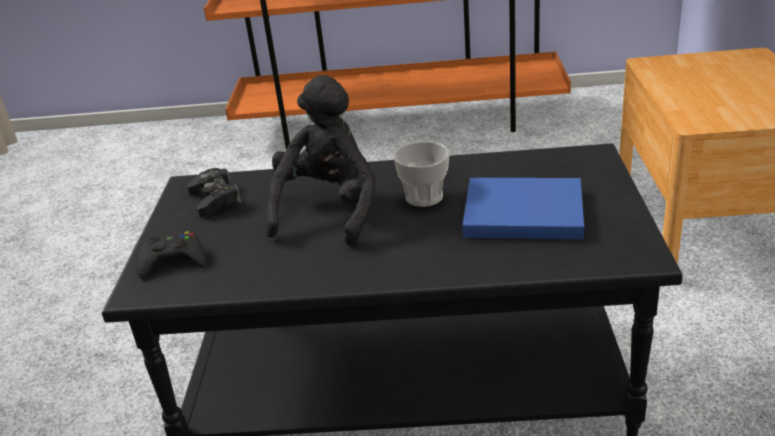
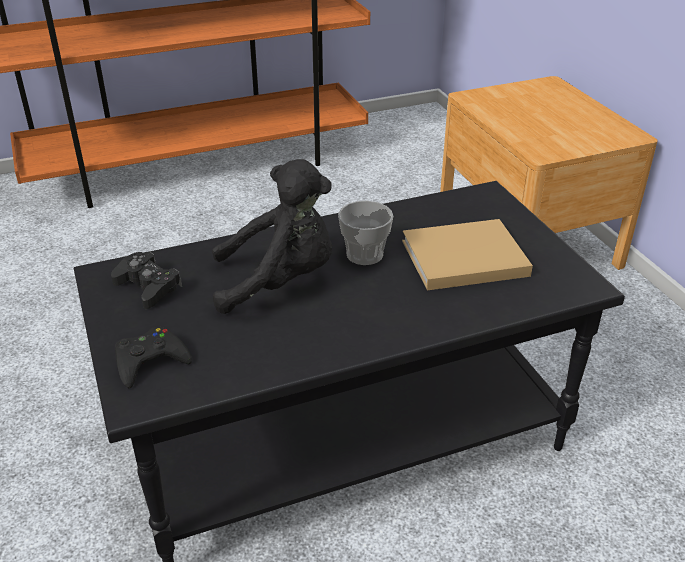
camera: 25 degrees left, 5 degrees up
black plush toy [265,75,376,246] -> black plush toy turned 90 degrees clockwise [212,159,332,314]
blue book [462,178,584,239] -> beige book [402,219,533,290]

